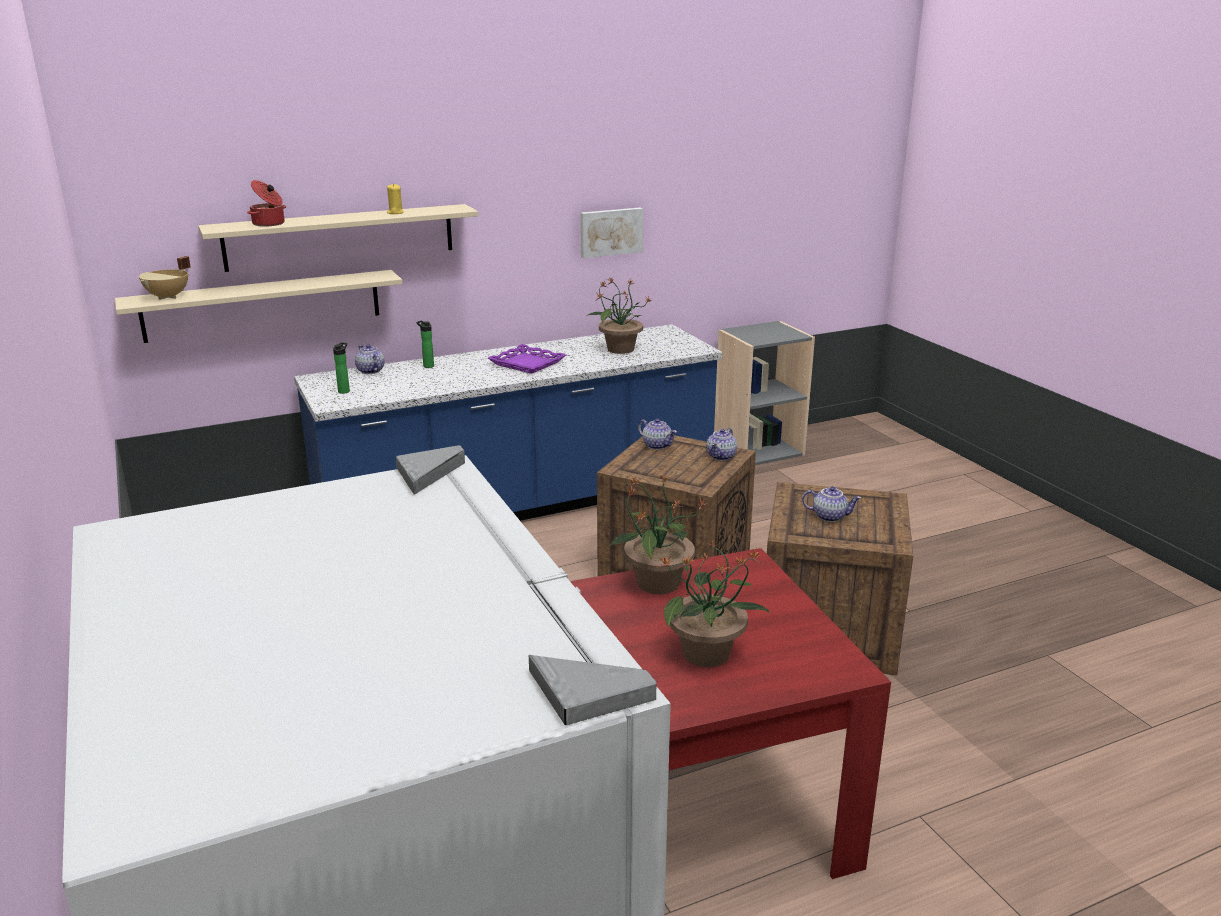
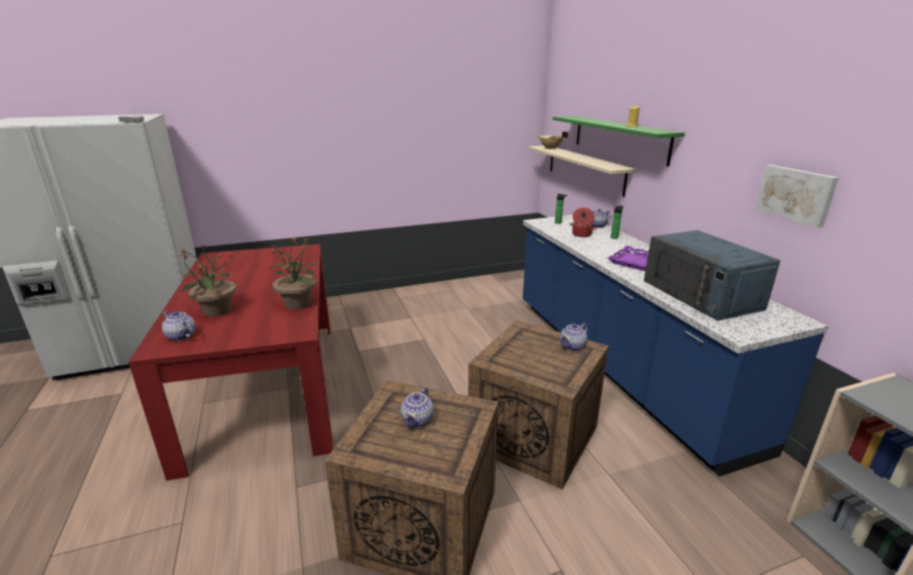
camera: 95 degrees right, 0 degrees up
beige shelf [198,204,478,272] -> green shelf [553,116,685,167]
cooking pot [247,180,286,227] -> cooking pot moved to [569,208,596,237]
potted plant [588,277,652,354] -> blue microwave [644,230,780,321]
teapot [707,428,737,461] -> teapot moved to [162,311,195,341]

